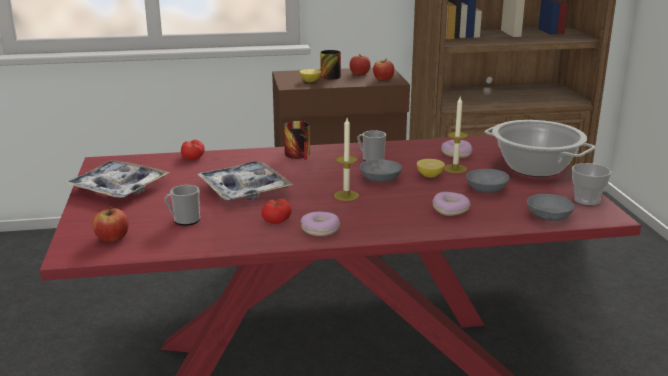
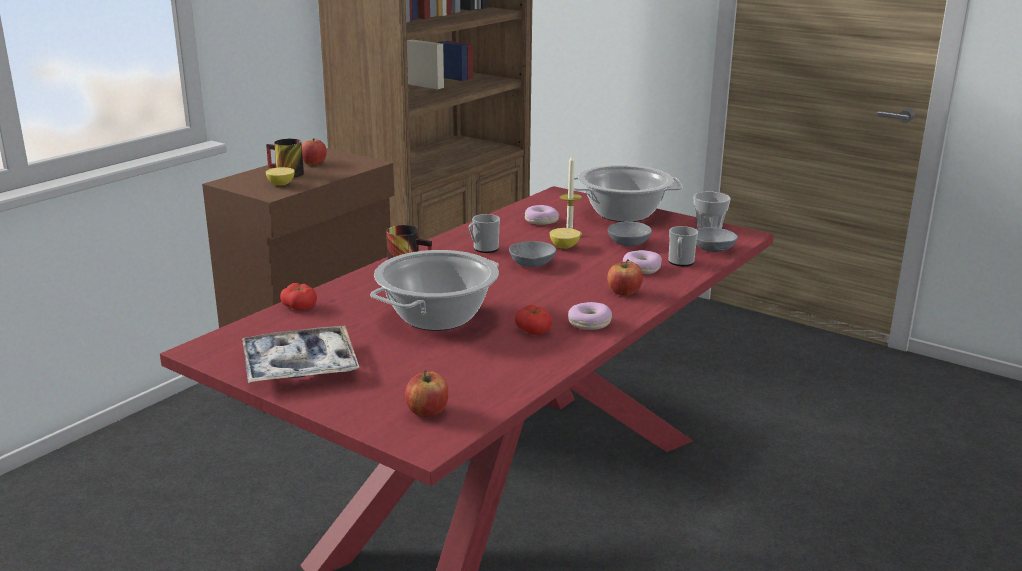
camera: 45 degrees left, 0 degrees up
mug [165,185,200,226] -> mug moved to [668,226,698,266]
tray [197,161,293,201] -> cooking pot [370,250,499,331]
candle [334,118,359,201] -> none
apple [373,59,394,81] -> apple moved to [607,259,643,296]

